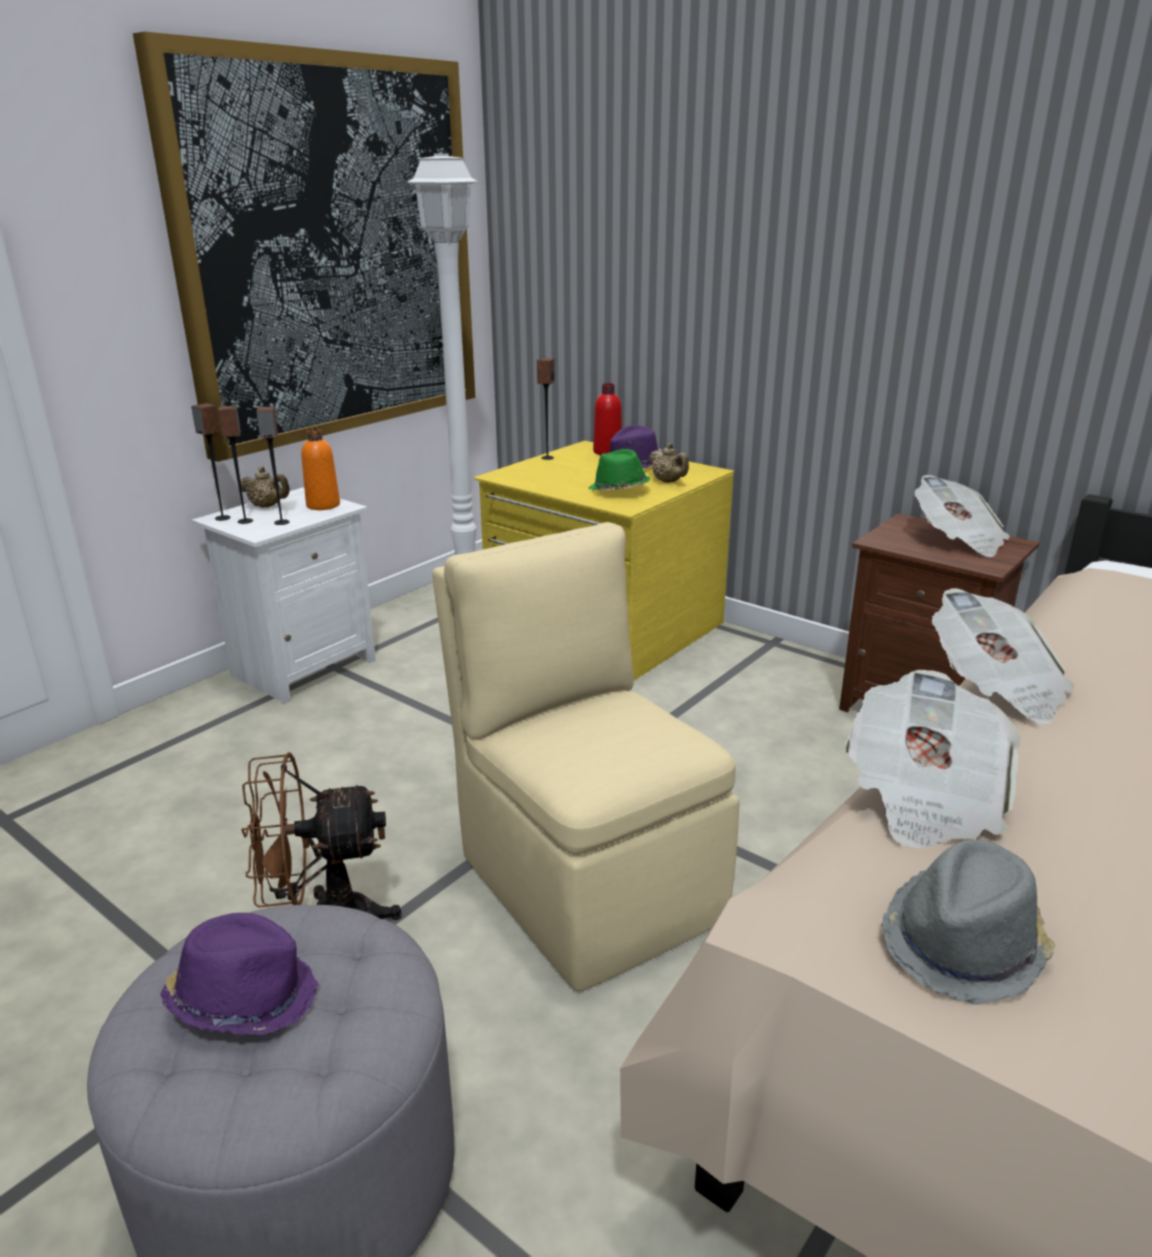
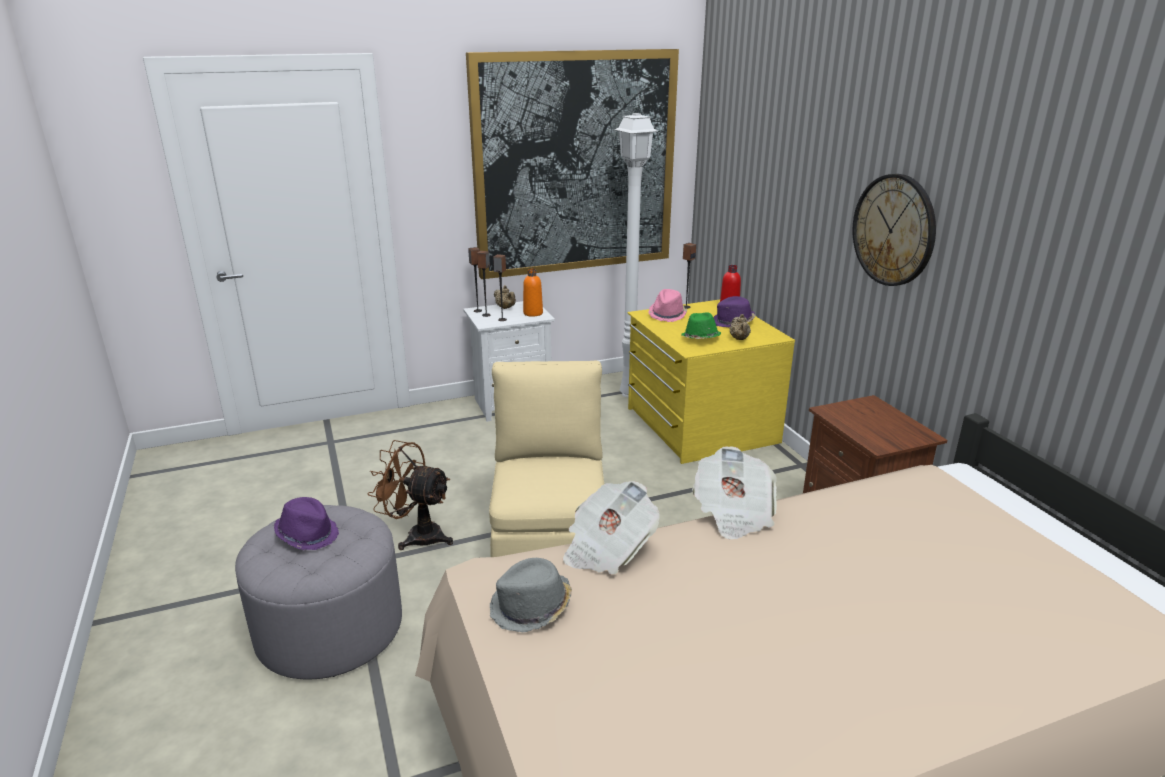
camera: 30 degrees right, 0 degrees up
newspaper [915,475,1010,557] -> none
none -> pink hat [648,289,687,322]
none -> wall clock [853,174,936,286]

